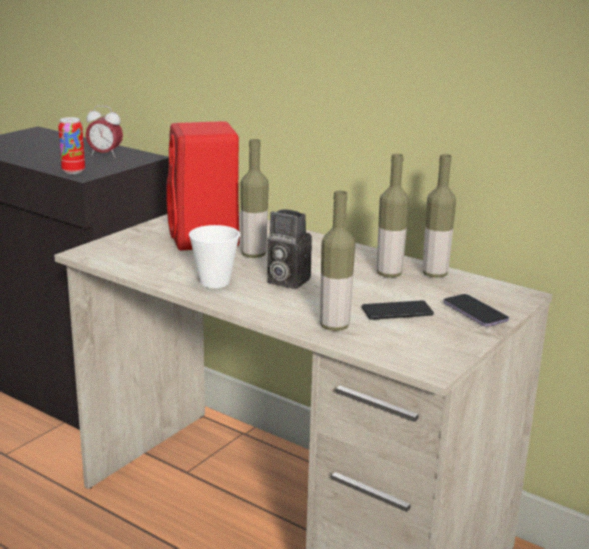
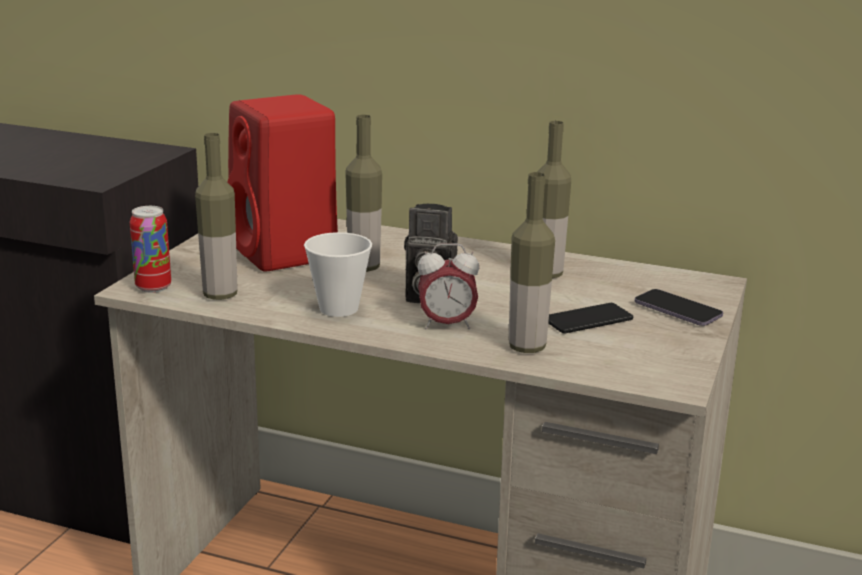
camera: 15 degrees left, 0 degrees up
can [58,117,85,174] -> can moved to [130,206,171,293]
alarm clock [86,106,123,158] -> alarm clock moved to [418,244,479,329]
bottle [423,154,456,278] -> bottle moved to [195,133,237,300]

